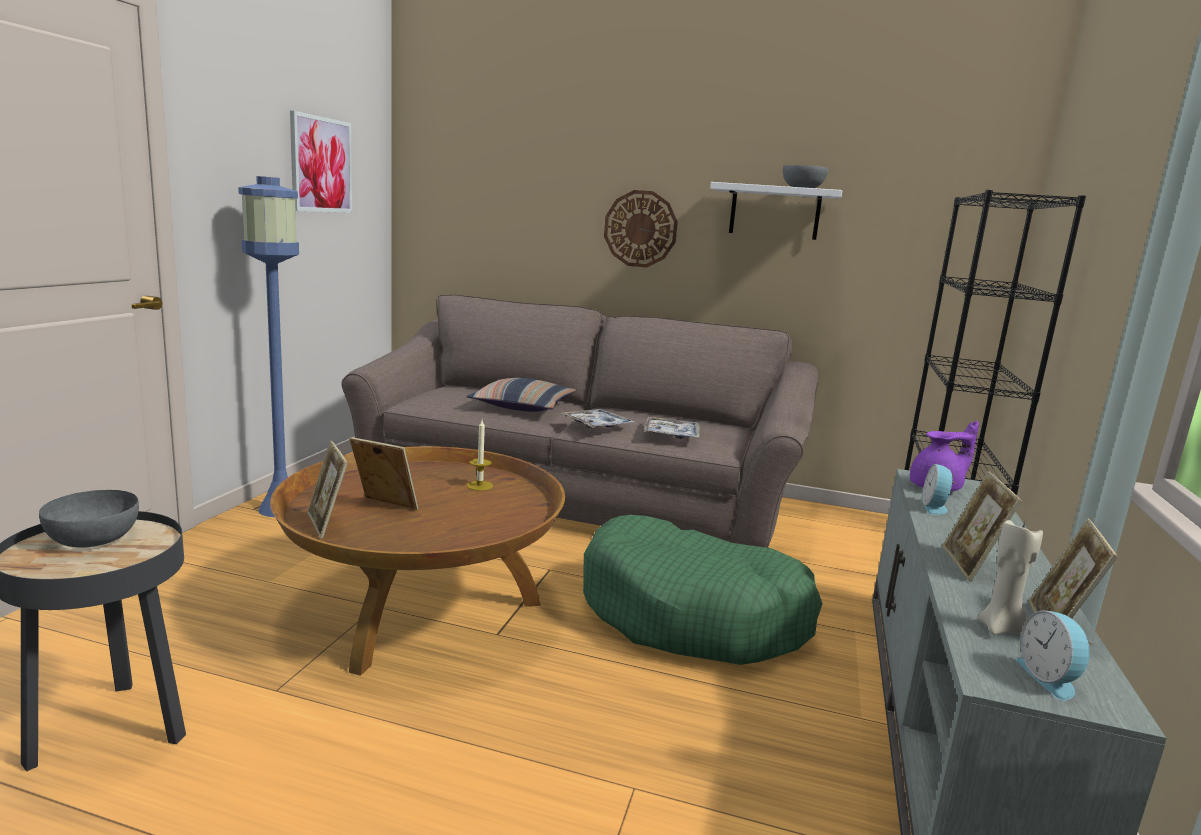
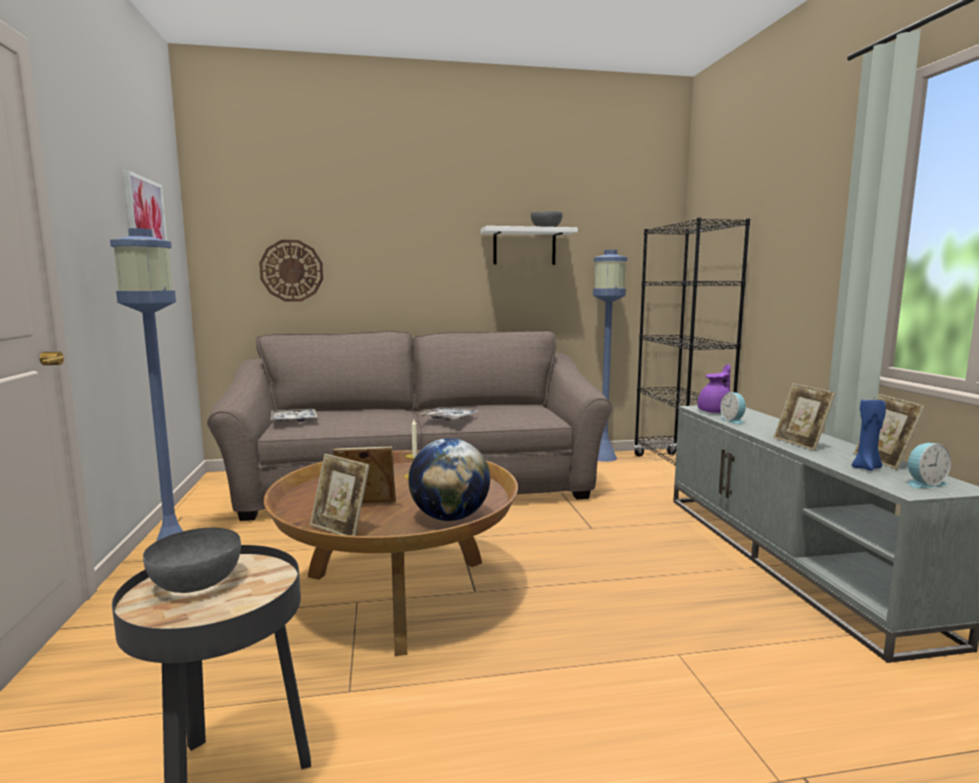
camera: 25 degrees left, 5 degrees down
pillow [467,378,576,412] -> none
green dog bed [583,515,823,665] -> none
wall clock [604,190,678,268] -> wall clock moved to [259,240,323,302]
tray [644,417,700,439] -> tray moved to [271,409,317,422]
beige candle [978,520,1043,635] -> blue candle [852,399,886,471]
alarm clock [1016,611,1093,701] -> alarm clock turned 75 degrees counterclockwise [908,443,951,489]
none -> globe [408,438,490,521]
none -> blue floor lamp [593,250,627,462]

